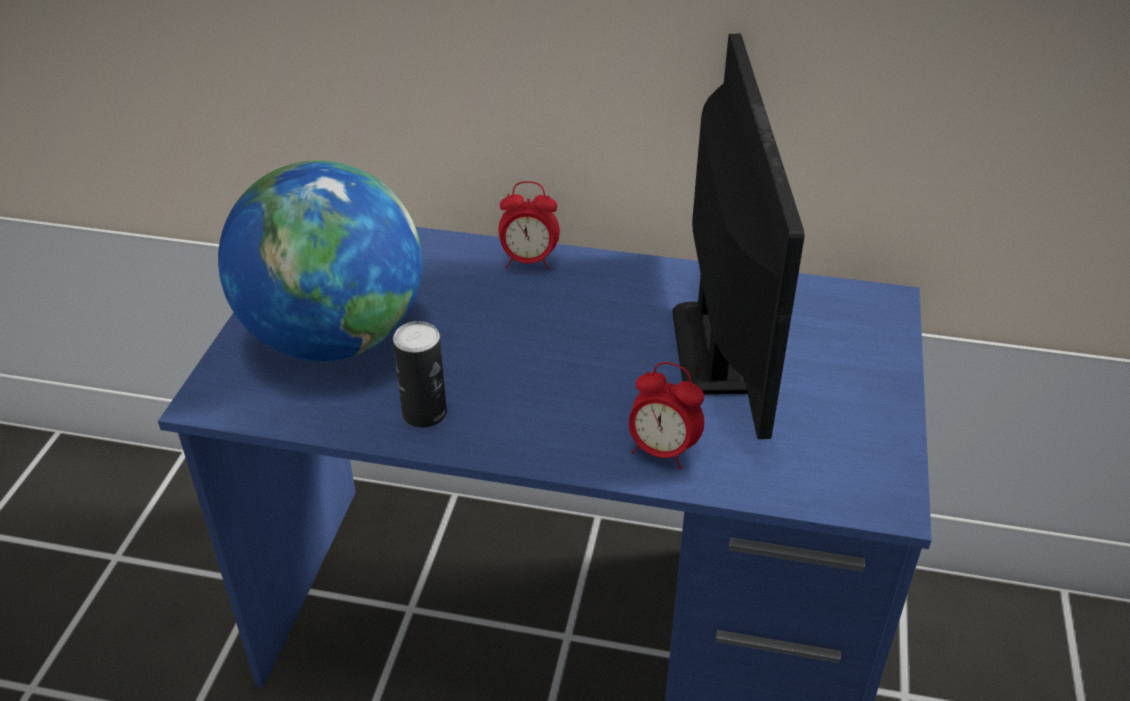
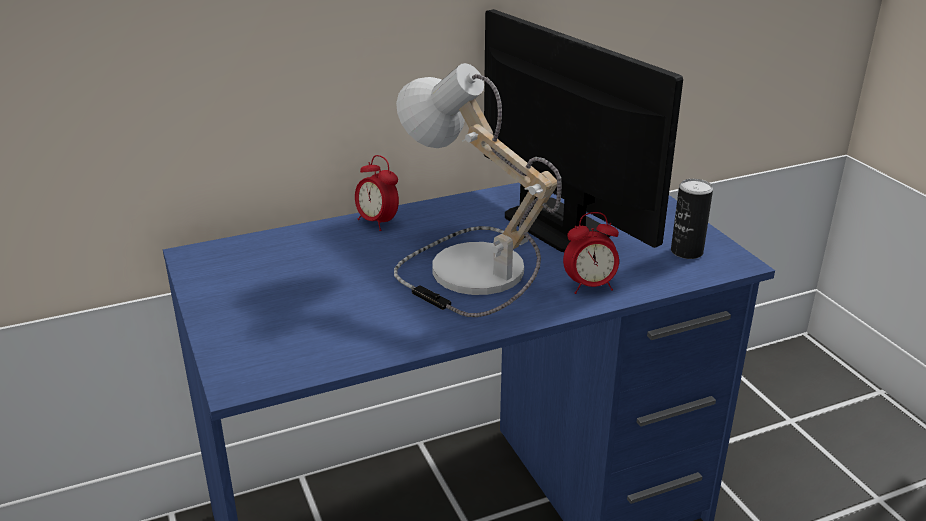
camera: 35 degrees left, 10 degrees down
globe [218,160,422,361] -> none
can [393,321,447,428] -> can moved to [671,179,713,259]
alarm clock [498,181,560,270] -> alarm clock turned 75 degrees clockwise [355,155,399,231]
none -> table lamp [394,63,562,317]

